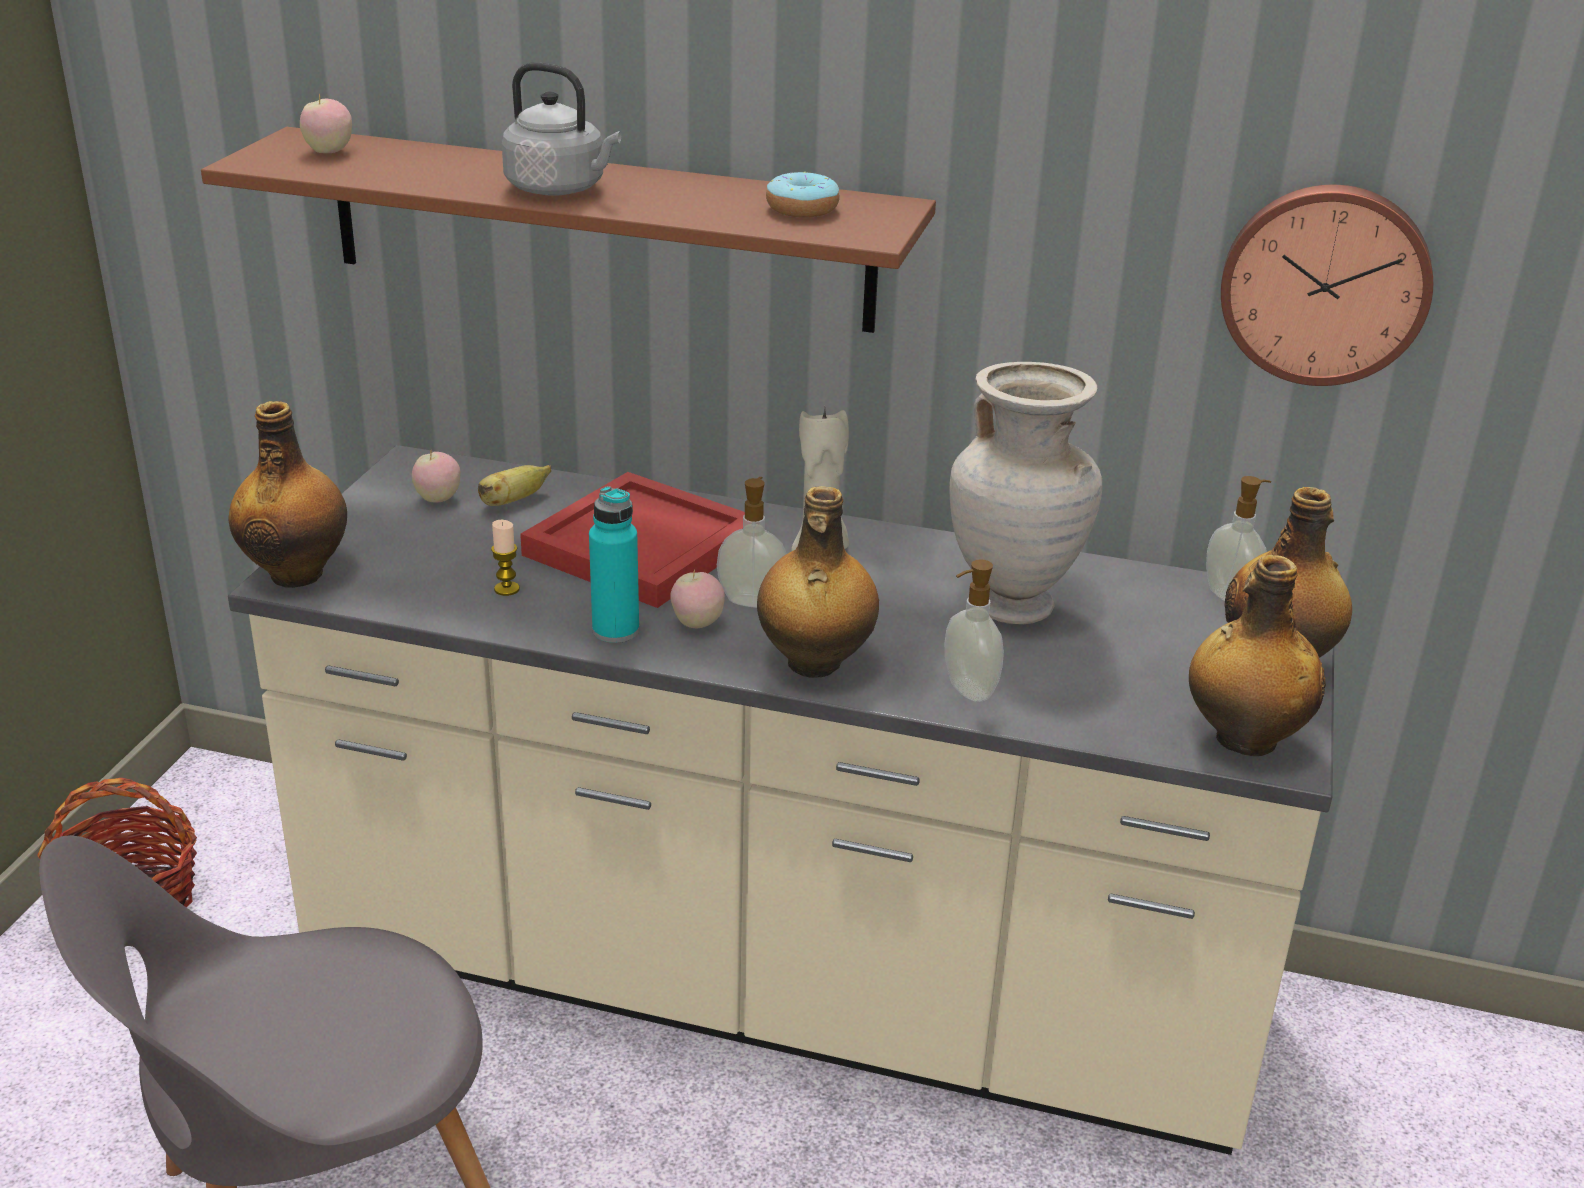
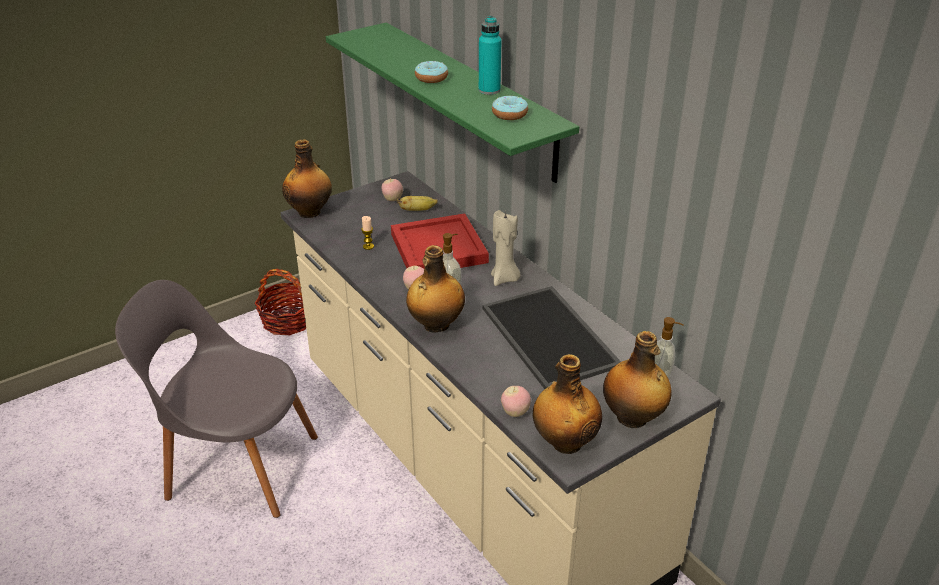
camera: 40 degrees right, 5 degrees up
brown shelf [201,127,936,333] -> green shelf [326,23,579,183]
apple [300,93,352,153] -> apple moved to [501,386,531,417]
grey kettle [502,62,621,196] -> donut [415,61,448,83]
turquoise bottle [589,486,639,643] -> turquoise bottle moved to [479,16,502,95]
soap dispenser [945,559,1004,702] -> none
beige vase [949,362,1102,624] -> tray [482,286,621,389]
wall clock [1221,185,1433,386] -> none

